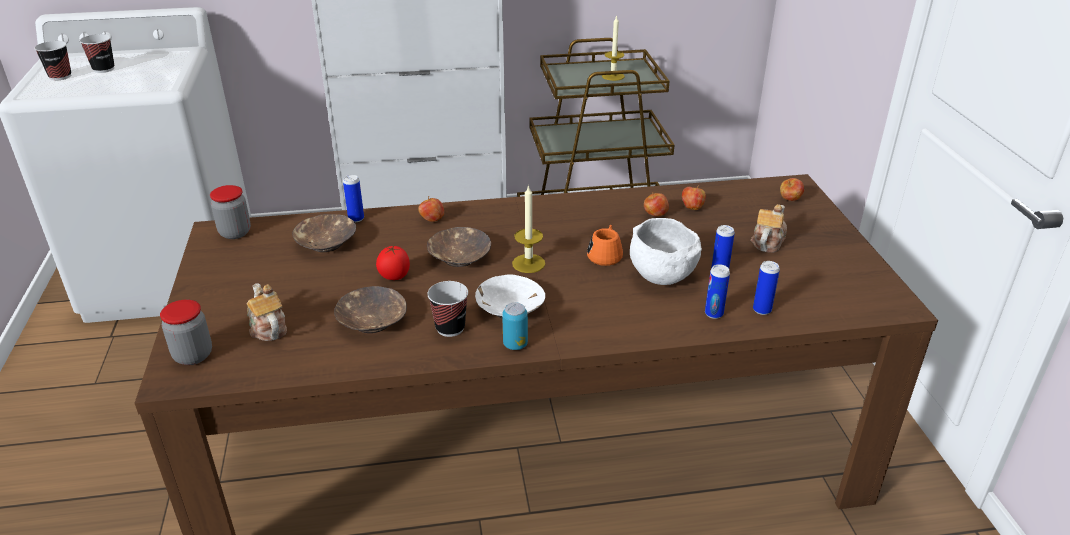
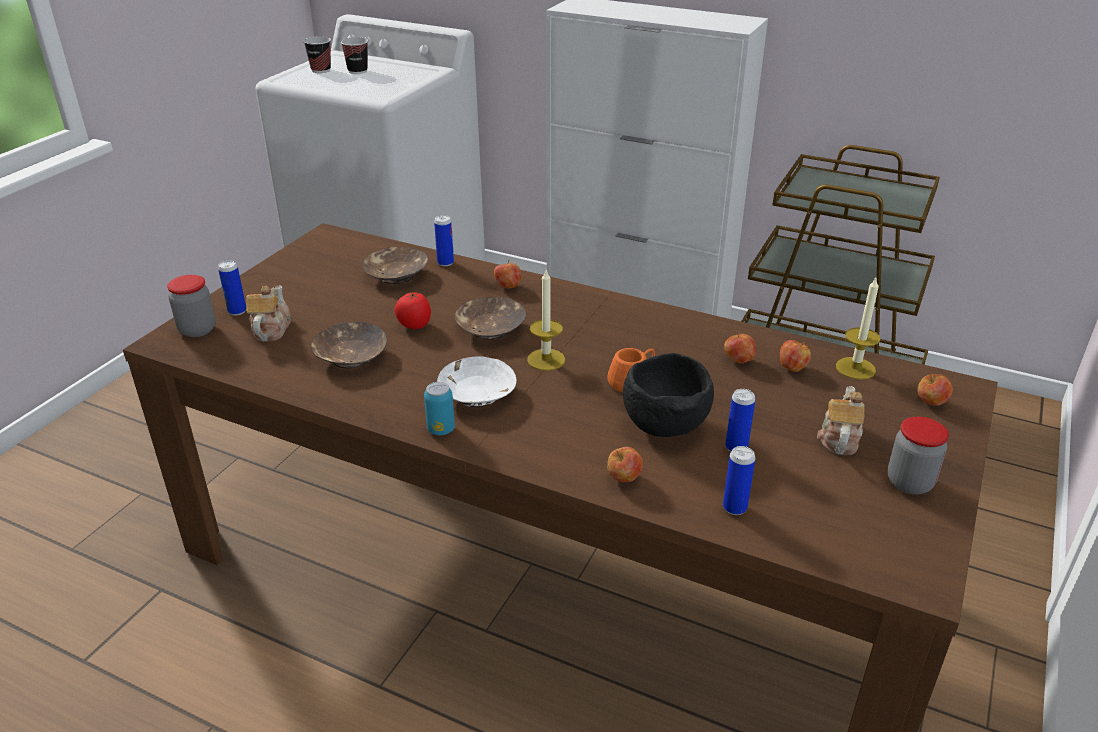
camera: 35 degrees right, 0 degrees up
jar [210,185,251,239] -> jar moved to [888,417,949,495]
cup [427,281,468,337] -> none
candle [602,15,625,81] -> candle moved to [836,276,880,380]
white bowl [630,218,702,285] -> black bowl [623,353,714,437]
can [705,264,730,319] -> can moved to [218,261,246,315]
teapot [751,204,787,253] -> teapot turned 45 degrees counterclockwise [817,386,865,455]
none -> apple [607,447,643,482]

